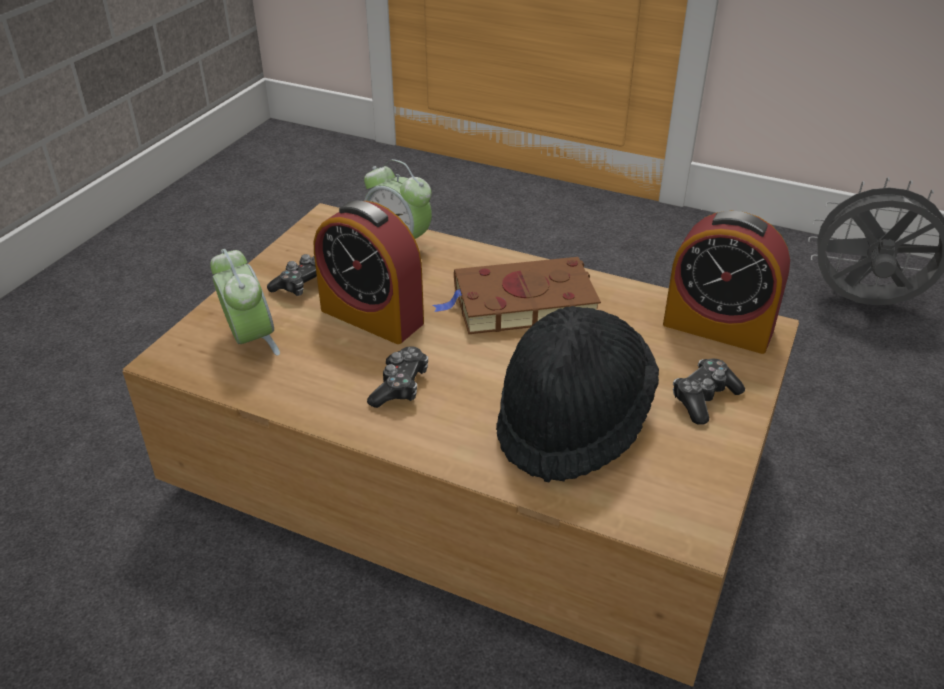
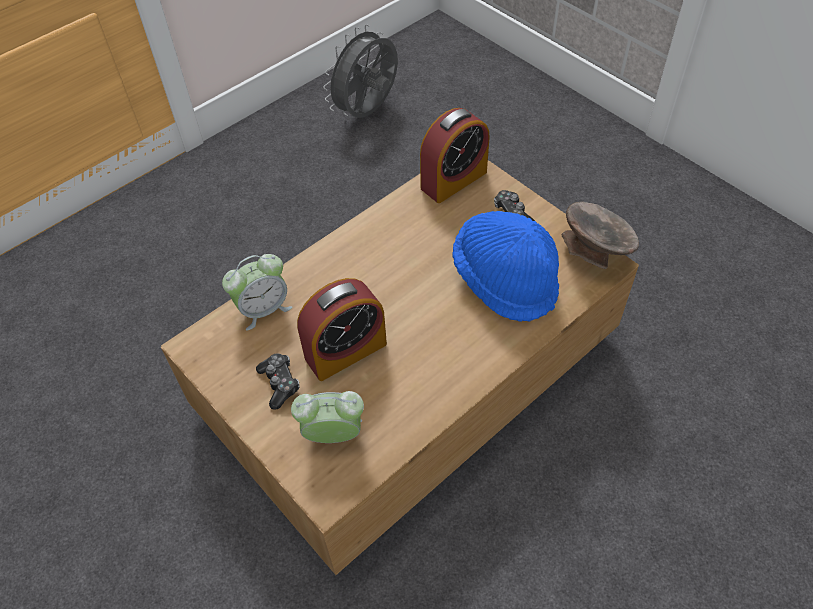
camera: 65 degrees left, 15 degrees up
game controller [367,346,428,408] -> none
brown book [433,257,601,334] -> none
black hat [496,306,659,483] -> blue hat [452,211,559,322]
none -> grey bowl [561,202,639,269]

